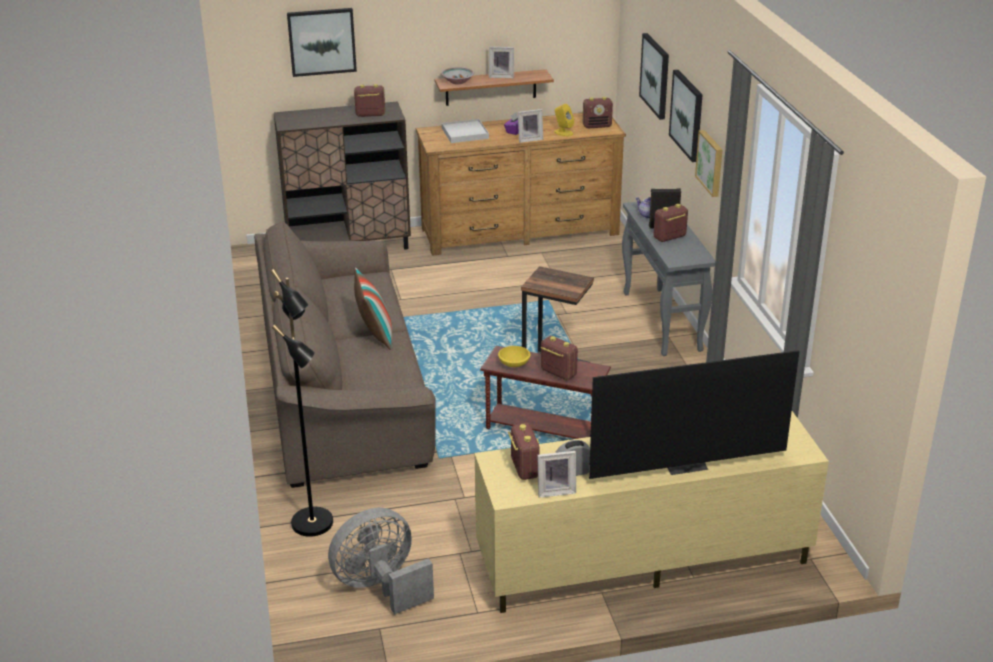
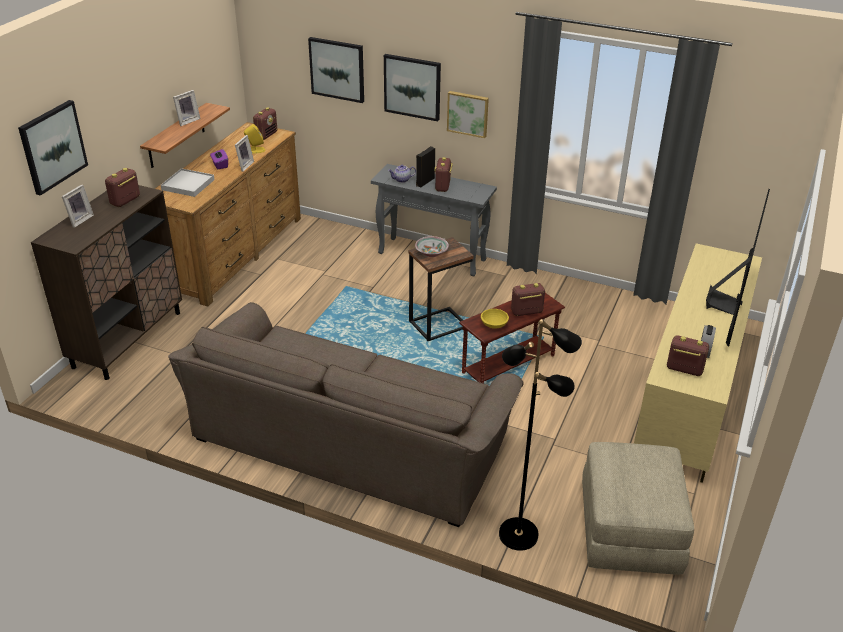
camera: 55 degrees left, 5 degrees up
grey fan [328,508,434,614] -> beige ottoman [582,442,694,575]
pillow [354,268,392,350] -> none
bowl [441,67,474,84] -> bowl moved to [415,236,449,257]
picture frame [537,451,576,498] -> picture frame moved to [62,184,94,228]

